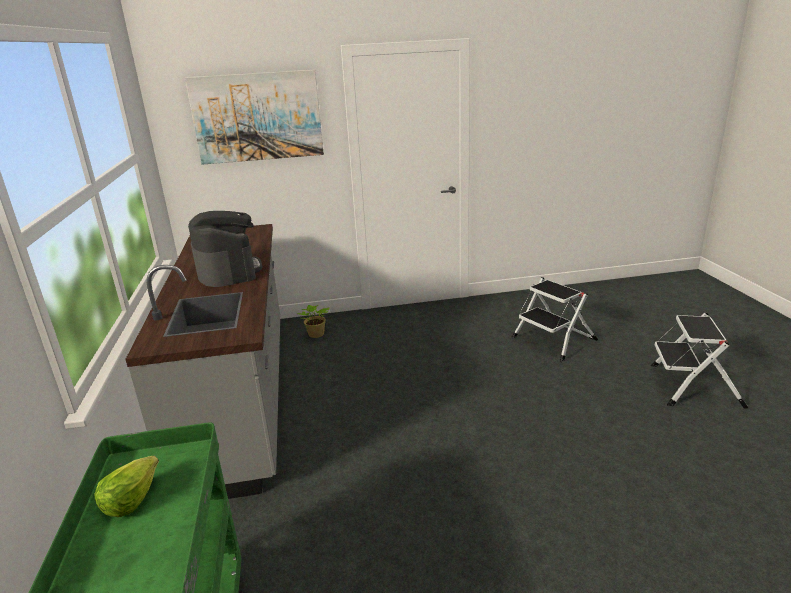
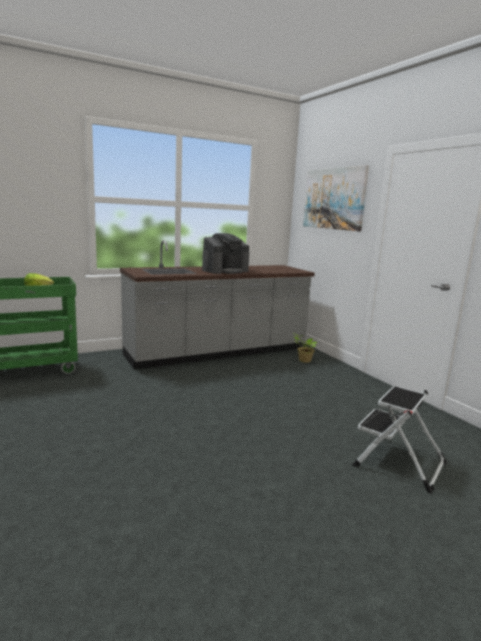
camera: 70 degrees right, 10 degrees down
step ladder [651,312,748,409] -> none

